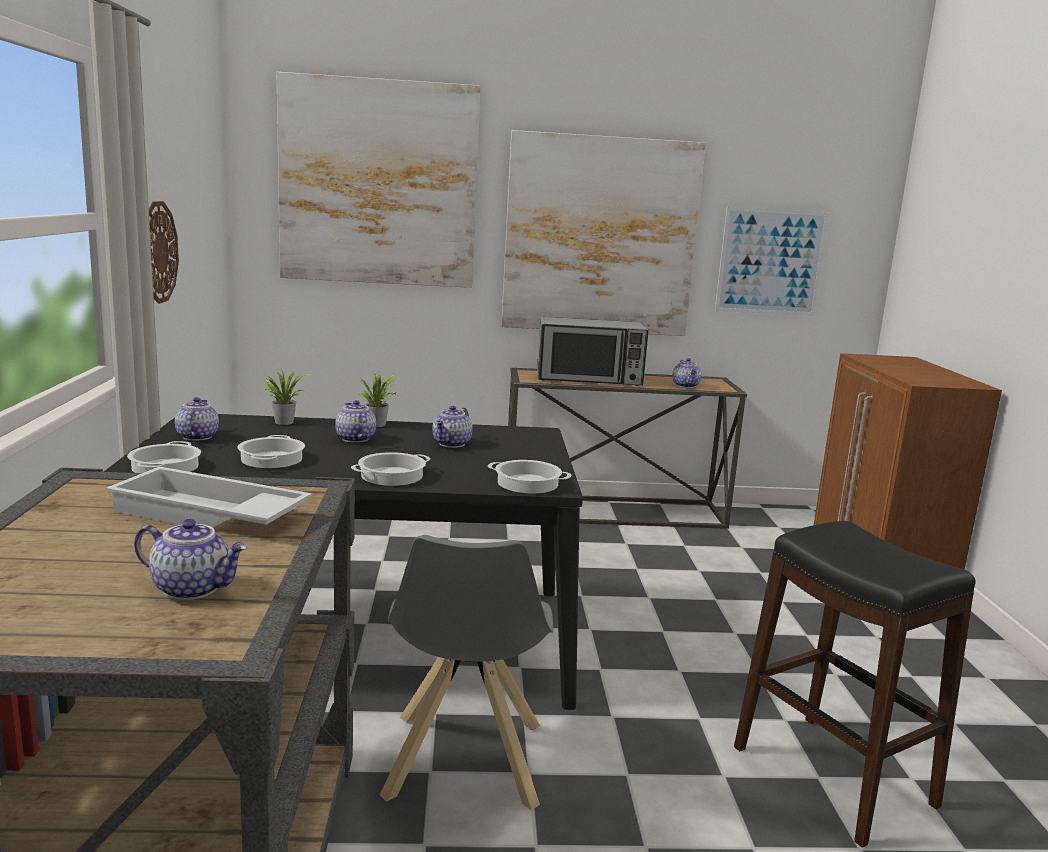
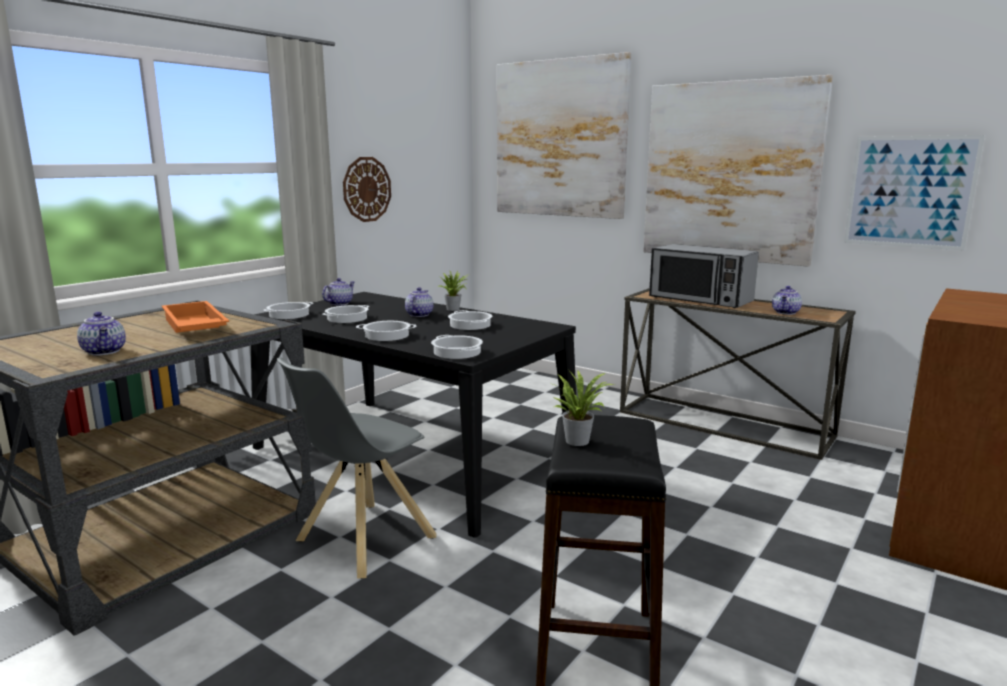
camera: 40 degrees right, 0 degrees up
white tray [106,466,312,528] -> orange tray [162,301,229,333]
potted plant [265,369,311,425] -> potted plant moved to [553,371,615,446]
teapot [432,405,473,448] -> cooking pot [448,310,492,330]

